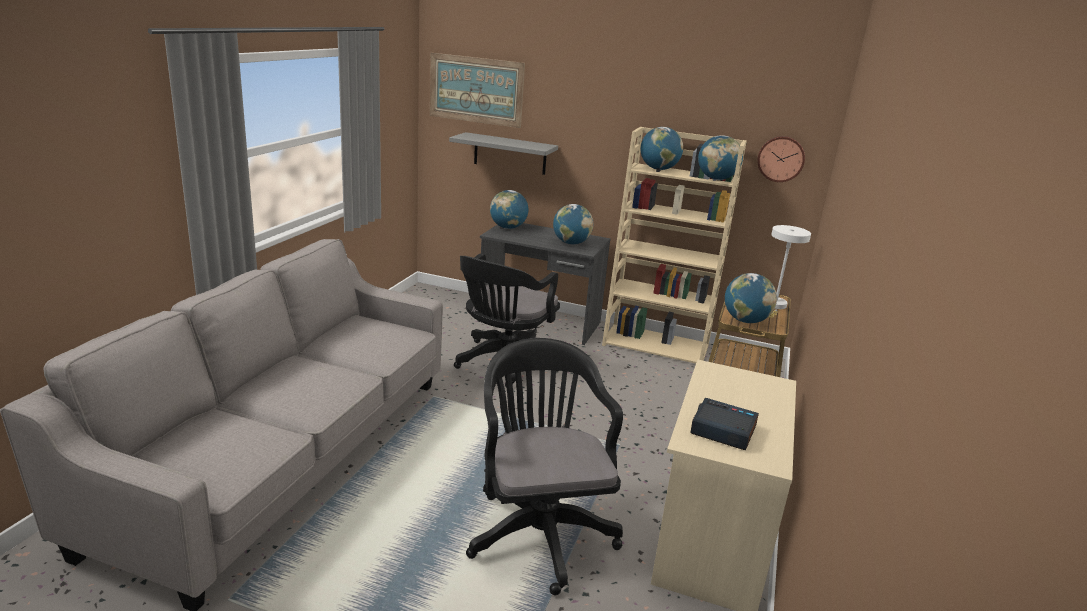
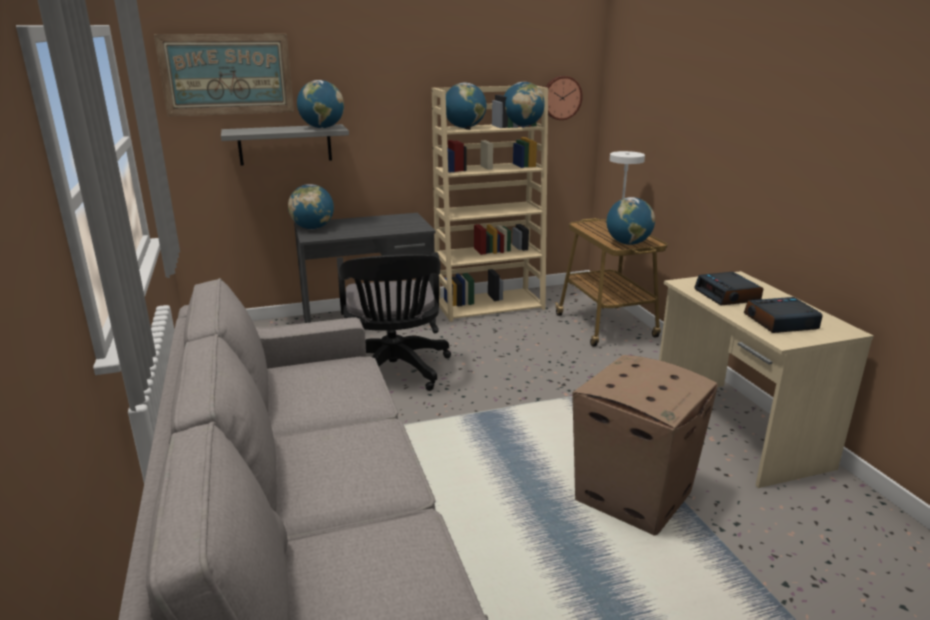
camera: 35 degrees left, 0 degrees up
black office chair [466,338,623,595] -> cardboard box [572,355,718,536]
globe [553,204,593,244] -> globe moved to [297,80,344,128]
none -> alarm clock [694,272,763,306]

